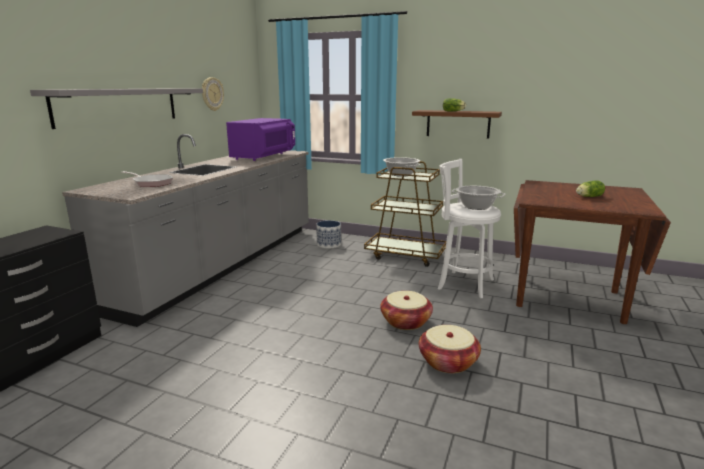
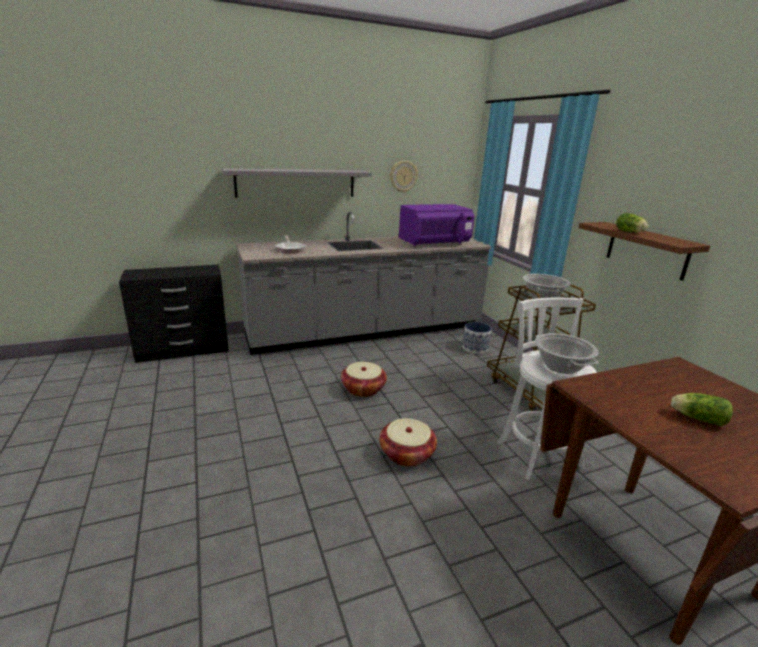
camera: 45 degrees right, 5 degrees up
basket [419,325,481,373] -> basket moved to [341,362,387,397]

